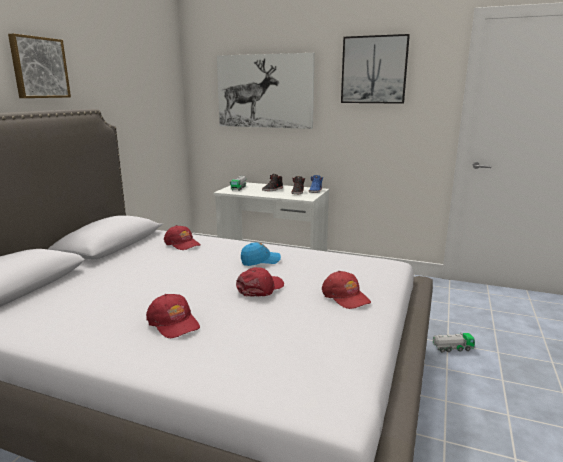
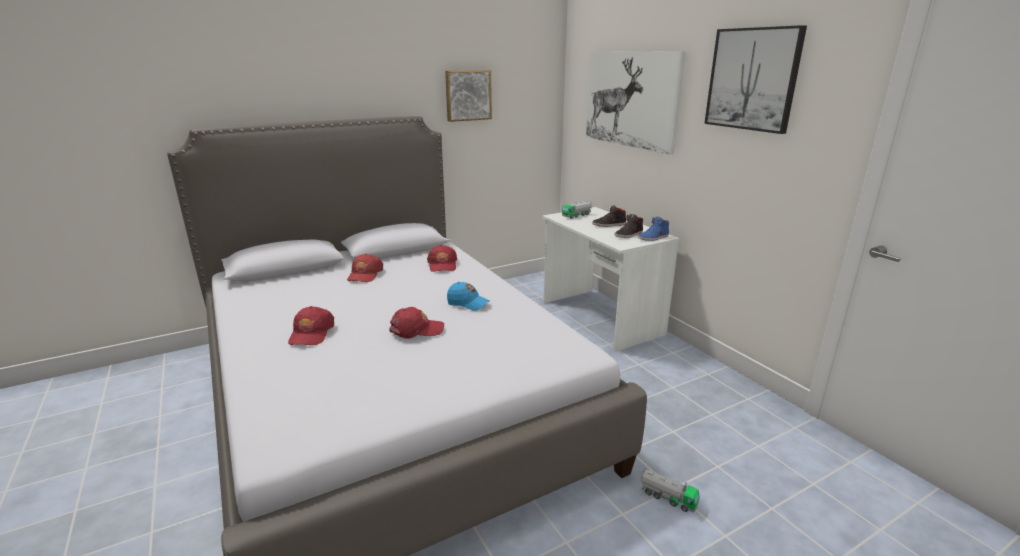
camera: 40 degrees right, 5 degrees up
picture [8,34,71,98] -> picture moved to [445,70,492,122]
red cap [322,271,371,309] -> red cap moved to [347,254,383,282]

